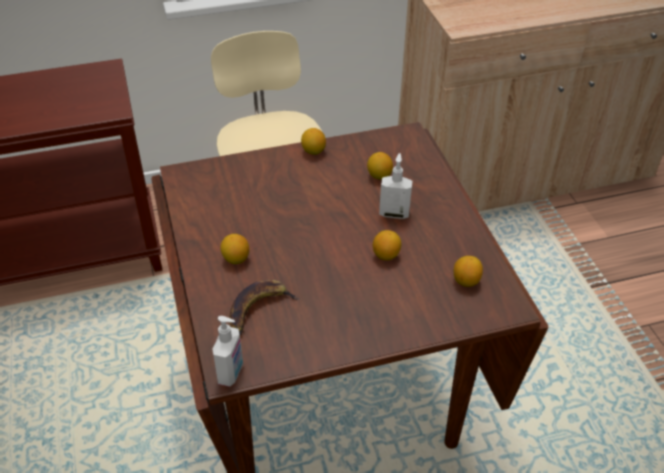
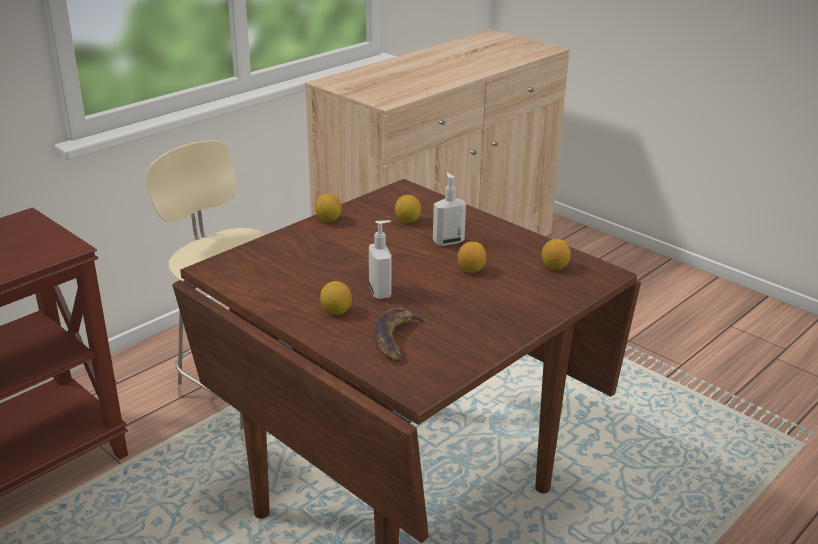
camera: 30 degrees left, 15 degrees down
soap dispenser [213,316,243,387] -> soap dispenser moved to [369,220,392,299]

